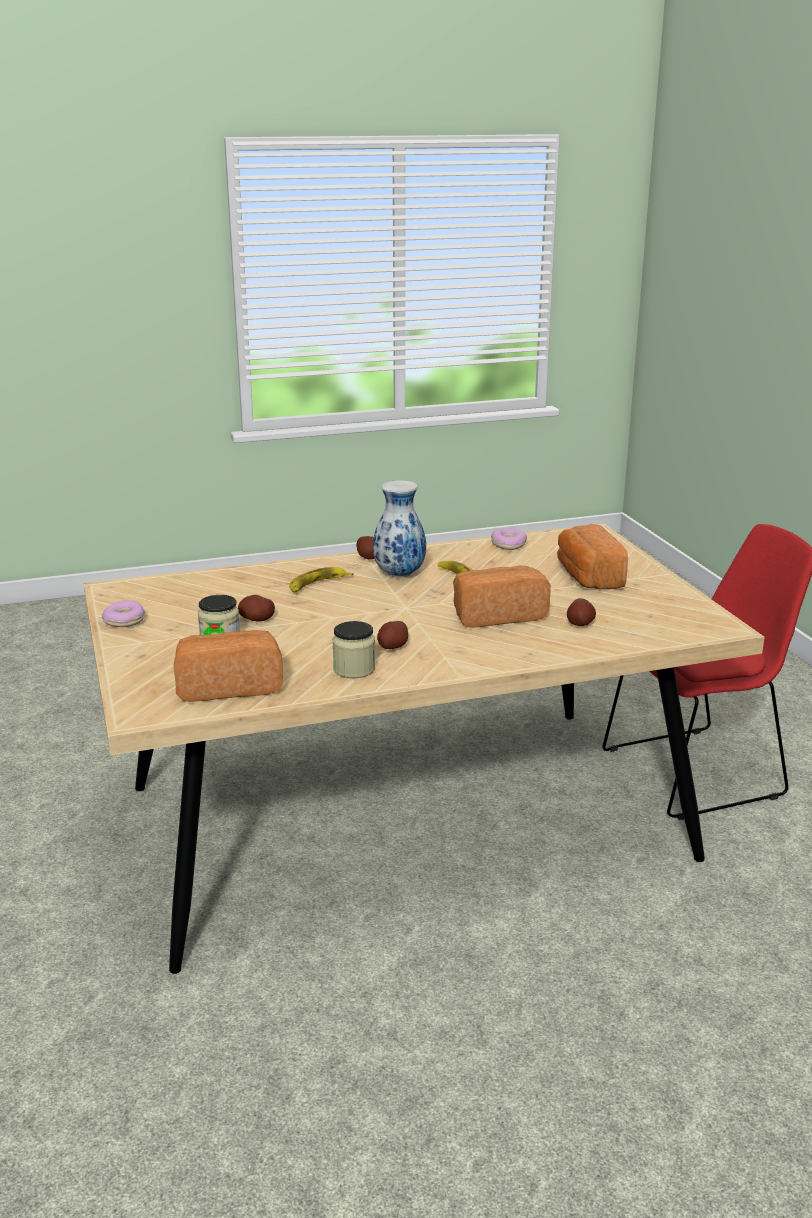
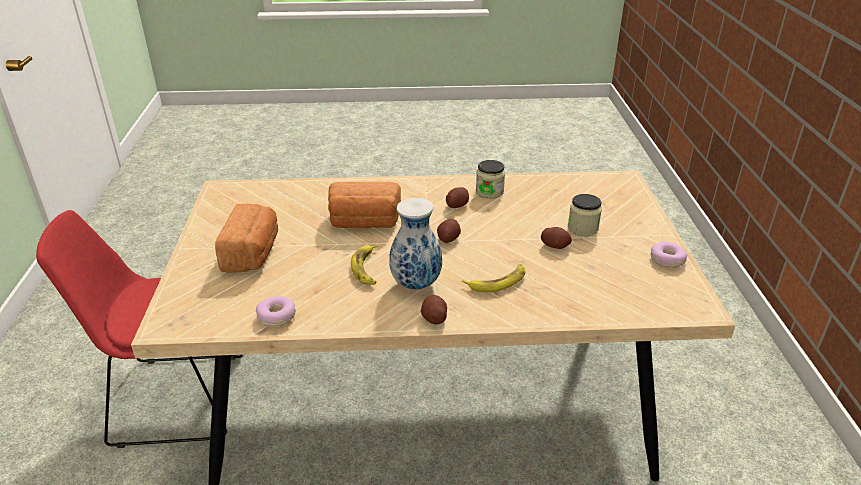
camera: 165 degrees left, 10 degrees up
bread [173,630,283,702] -> none
potato [567,598,596,626] -> potato moved to [437,219,461,243]

